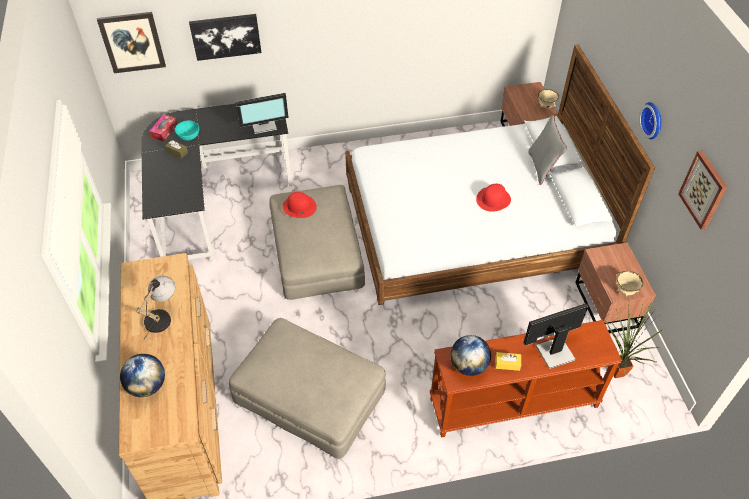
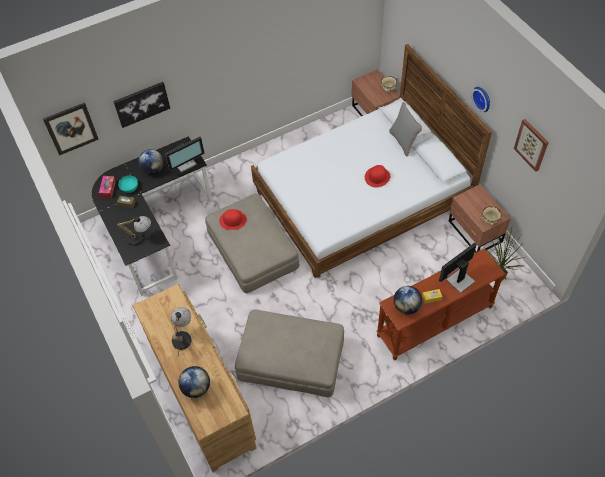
camera: 15 degrees left, 5 degrees up
none -> table lamp [117,216,151,246]
none -> globe [138,149,164,174]

